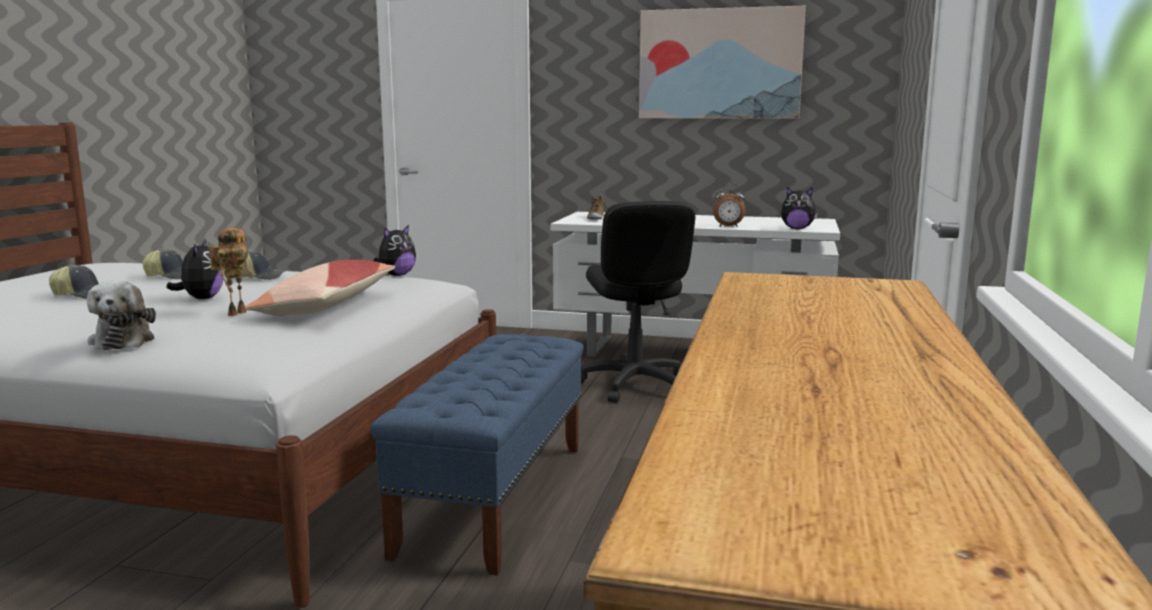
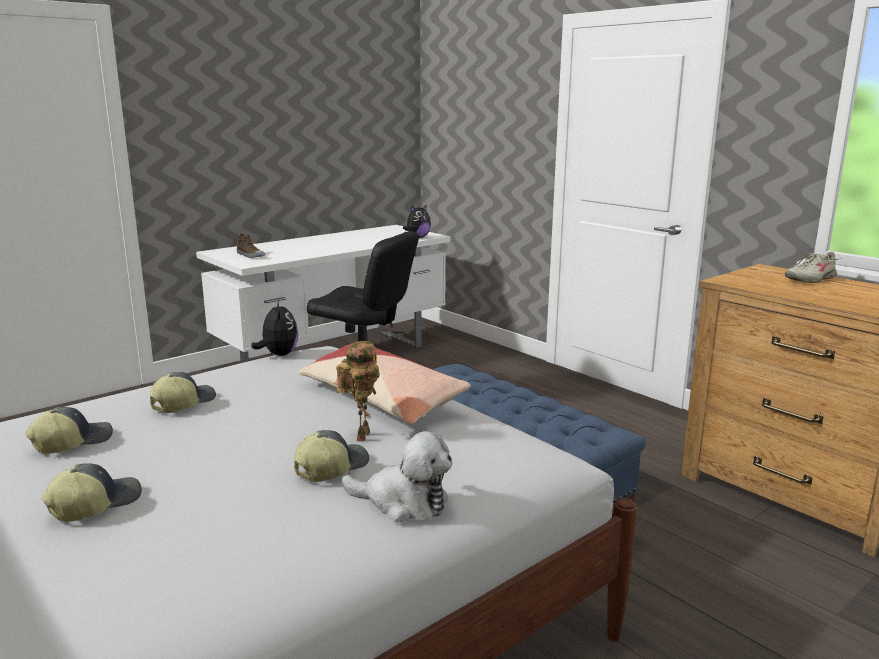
camera: 55 degrees left, 5 degrees up
plush toy [166,239,224,299] -> none
toy robot [209,227,253,316] -> toy robot turned 45 degrees clockwise [336,341,380,442]
picture [639,6,806,119] -> none
alarm clock [713,183,745,227] -> none
none -> cap [294,430,369,482]
none -> beige shoe [785,252,842,283]

